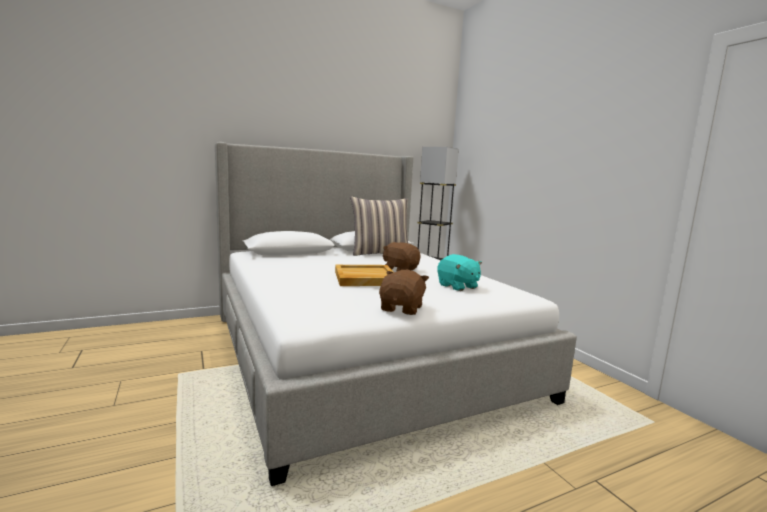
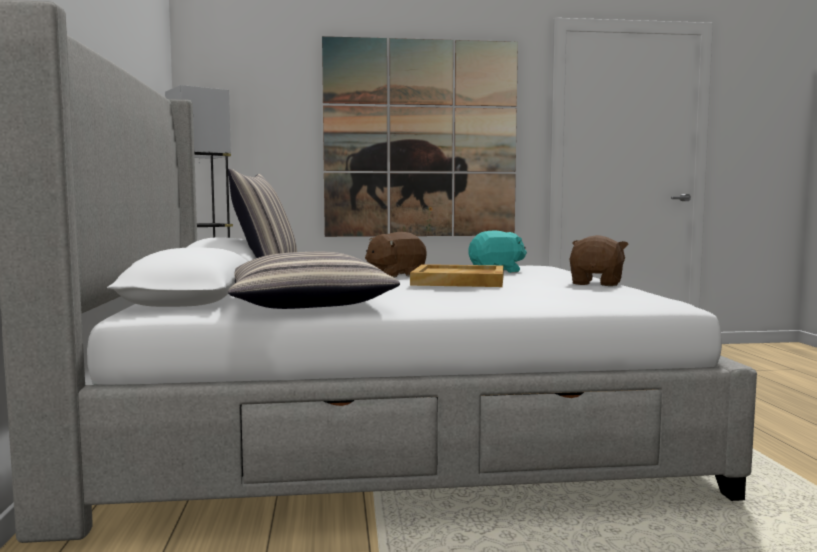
camera: 70 degrees left, 5 degrees down
brown plush toy [379,269,429,315] -> brown plush toy turned 75 degrees clockwise [569,235,629,286]
none -> pillow [228,252,400,309]
none -> picture [322,36,518,237]

